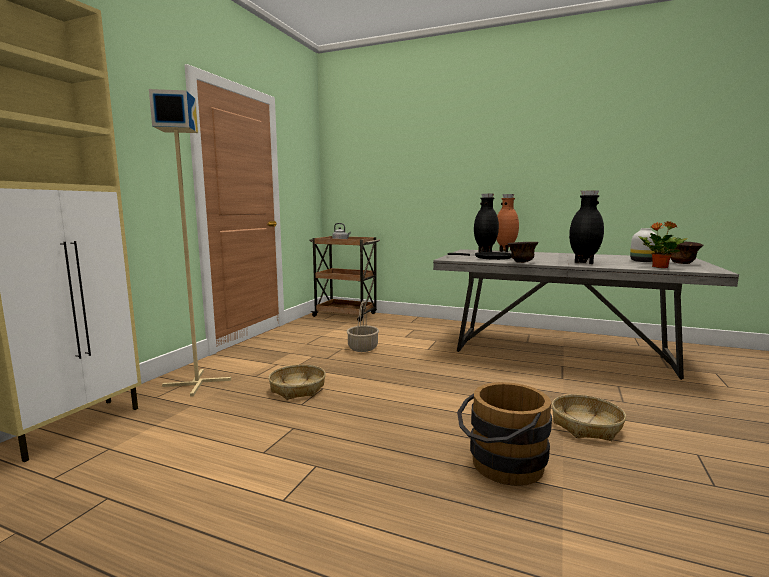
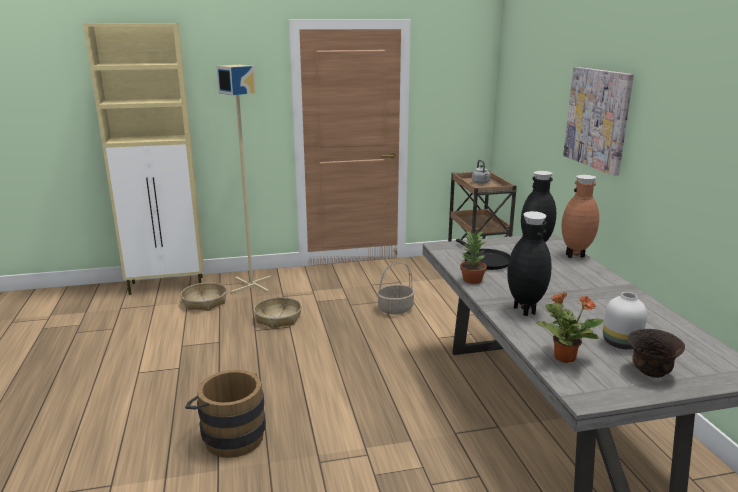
camera: 55 degrees right, 10 degrees up
brown bowl [507,242,539,263] -> potted plant [460,231,487,284]
basket [552,394,626,441] -> basket moved to [181,282,227,311]
none -> picture [563,67,634,176]

